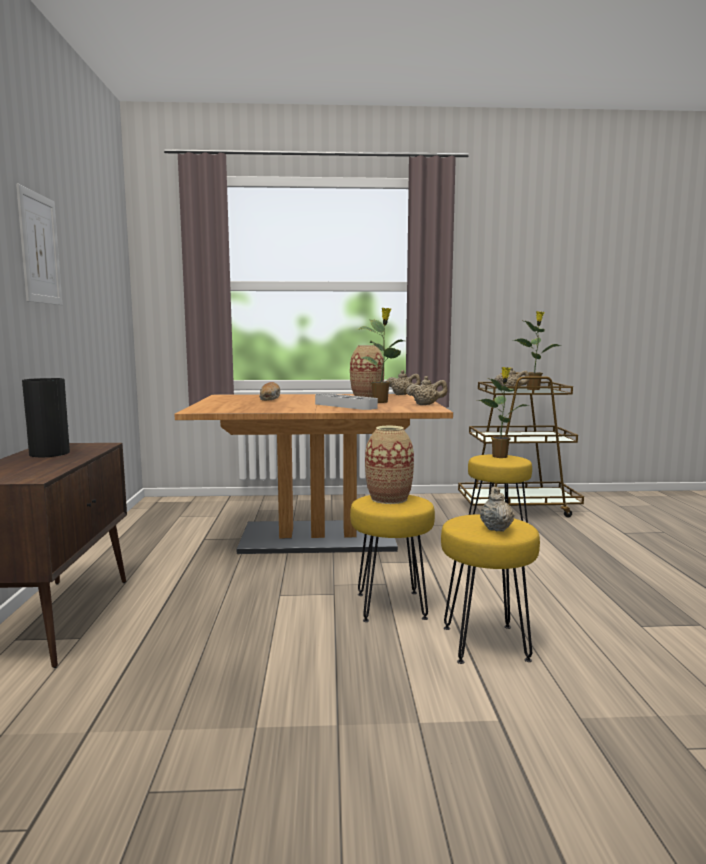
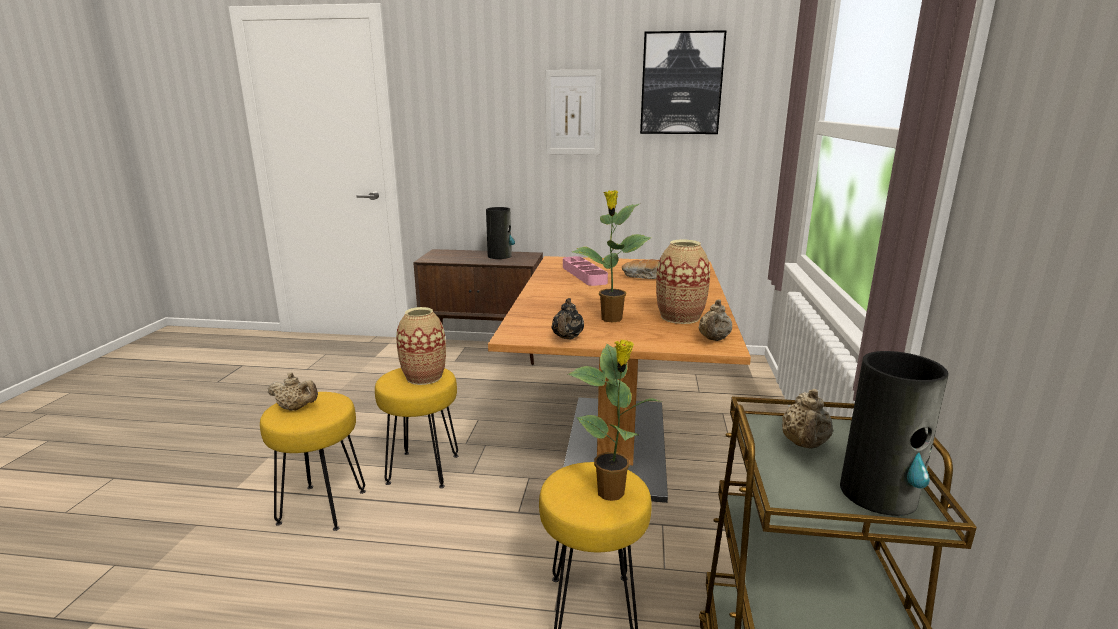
camera: 100 degrees right, 10 degrees up
grey tray [315,394,378,410] -> none
beige teapot [406,376,448,405] -> black teapot [551,298,584,339]
potted plant [513,311,561,390] -> vase [840,351,949,516]
none -> pink tray [563,256,608,286]
none -> picture [640,30,727,134]

